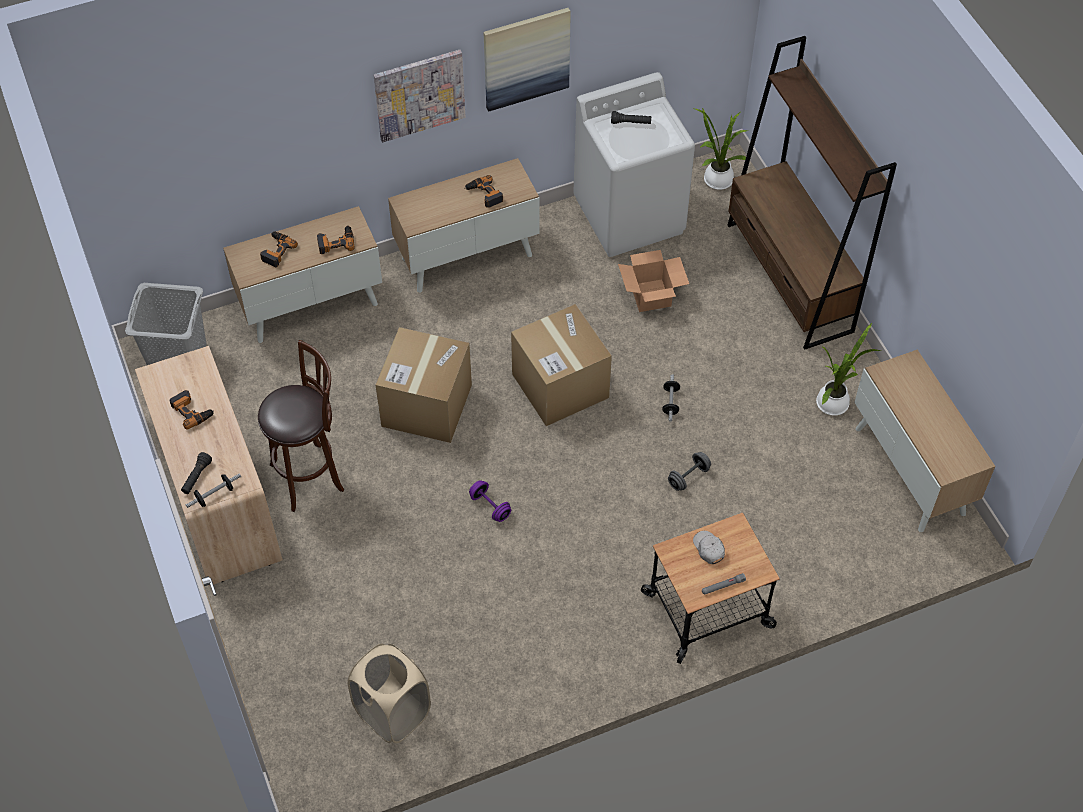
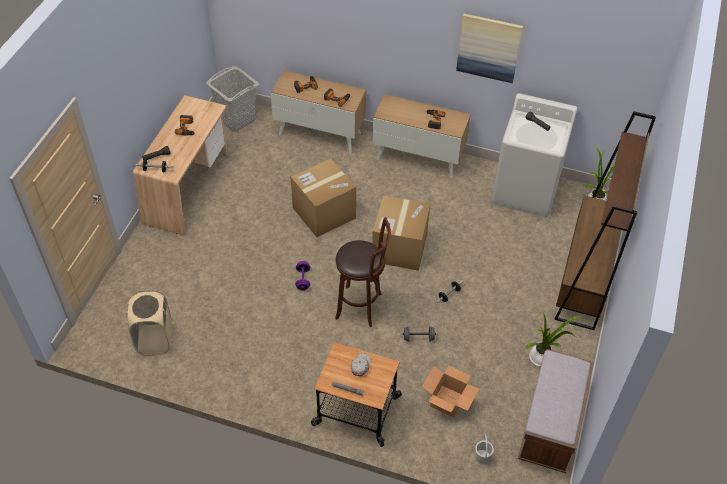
camera: 40 degrees right, 5 degrees down
brown stool [258,340,344,512] -> brown stool moved to [335,217,391,327]
picture [374,50,466,142] -> none
cardboard box [618,250,689,312] -> cardboard box moved to [422,365,479,417]
cabinet [854,349,995,533] -> brown bench [518,349,594,473]
none -> white bucket [475,434,494,464]

